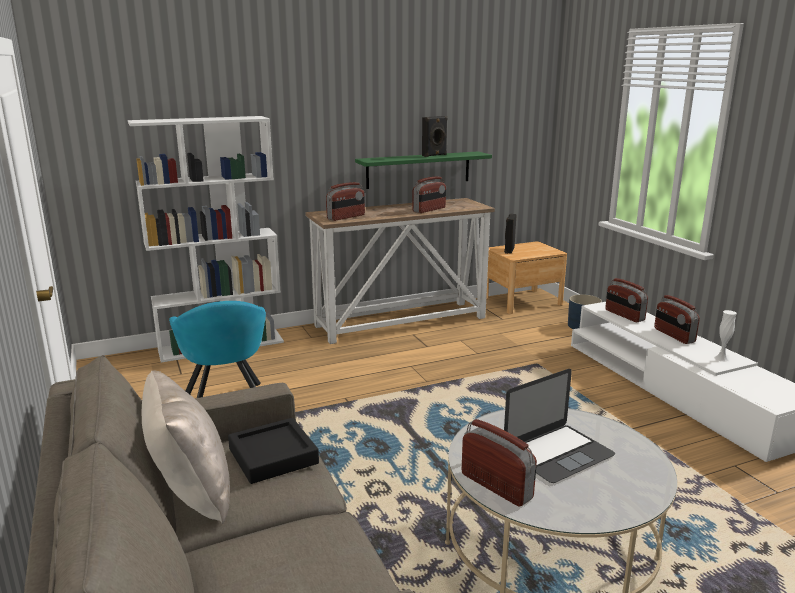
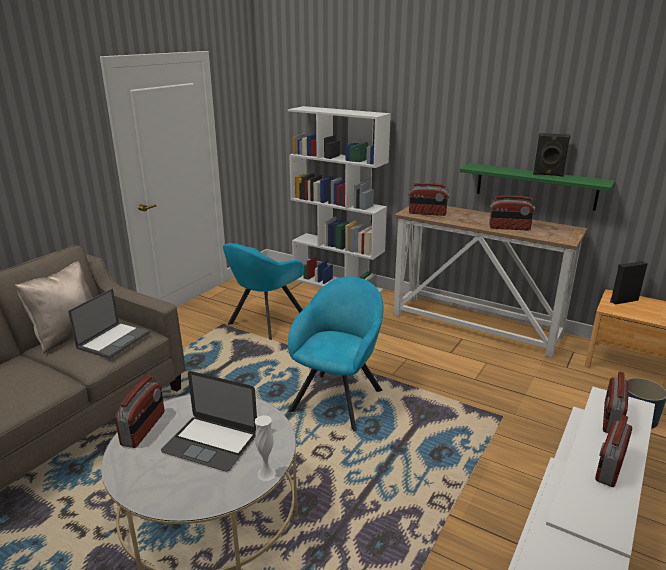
camera: 55 degrees right, 5 degrees up
black tray [228,418,319,484] -> laptop [68,288,151,359]
white vase [714,310,737,362] -> white vase moved to [255,415,276,481]
none -> turquoise armchair [288,277,384,431]

